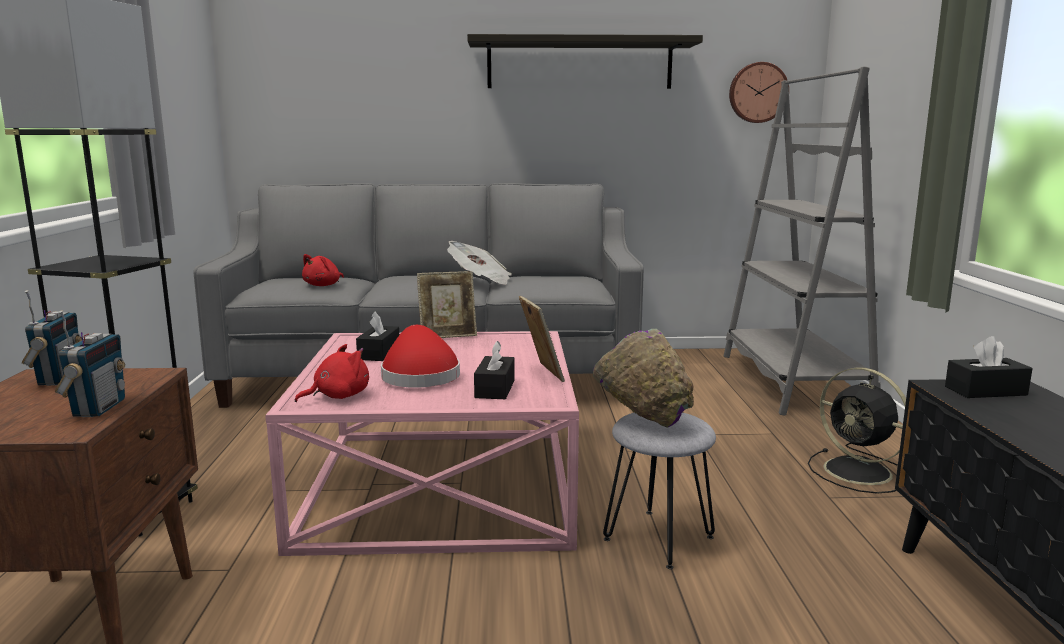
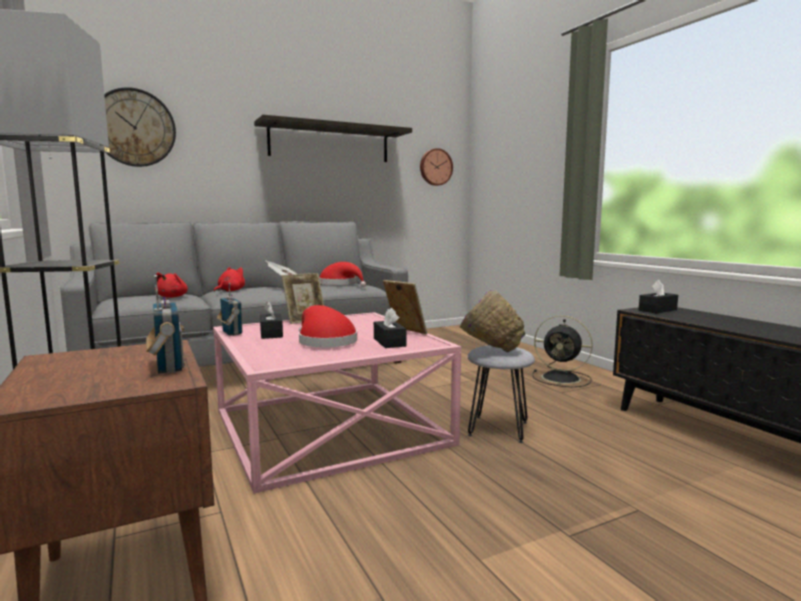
camera: 25 degrees left, 5 degrees down
radio [22,290,82,386] -> radio moved to [217,283,242,336]
red plush toy [295,344,369,402] -> red plush toy moved to [214,267,245,292]
grey bookcase [724,66,881,415] -> none
none -> wall clock [104,87,176,167]
none -> red hat [319,262,366,287]

